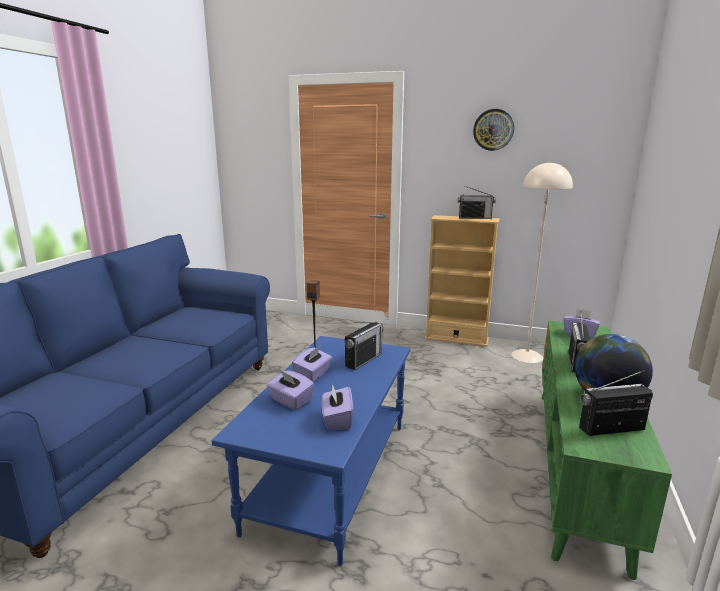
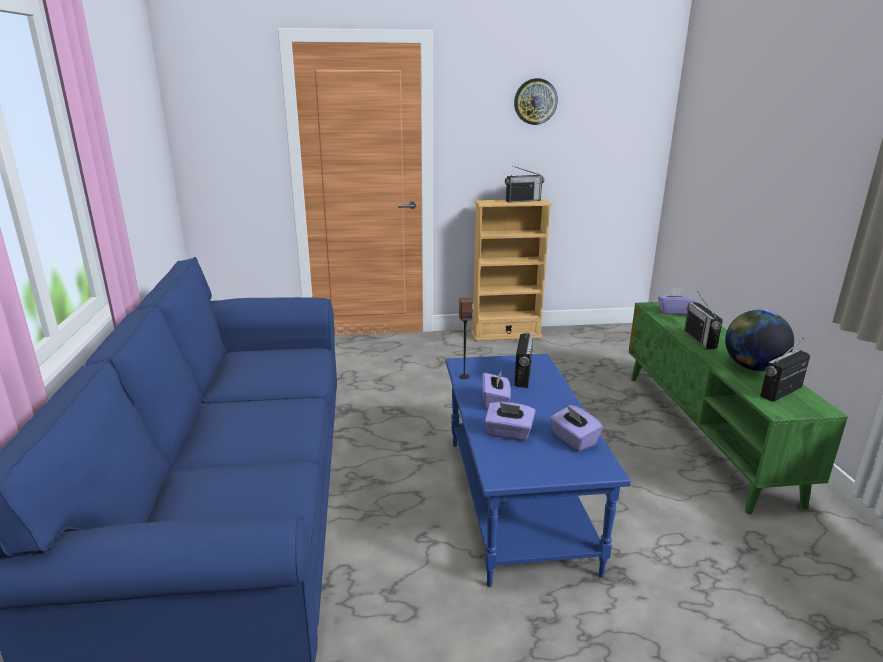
camera: 25 degrees left, 5 degrees up
beige floor lamp [511,161,573,363] -> none

